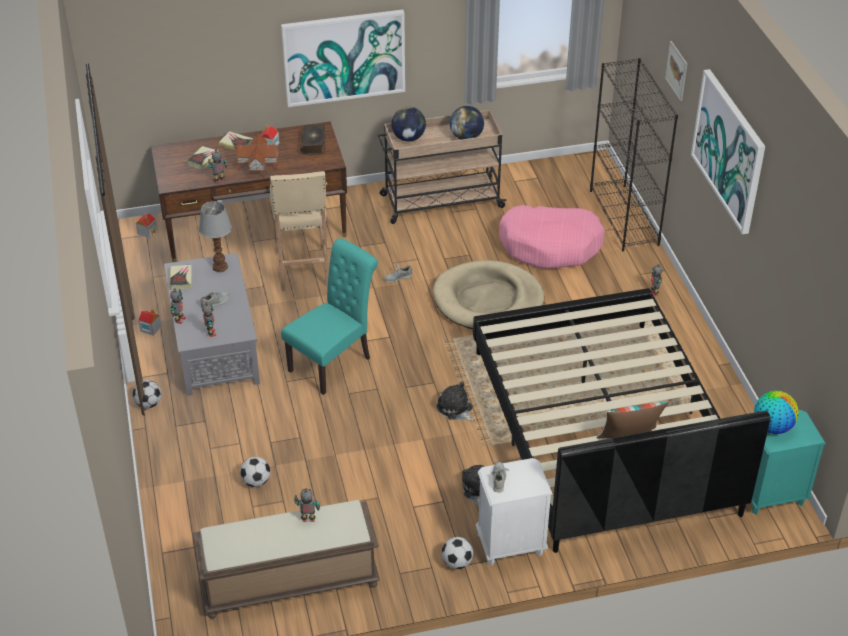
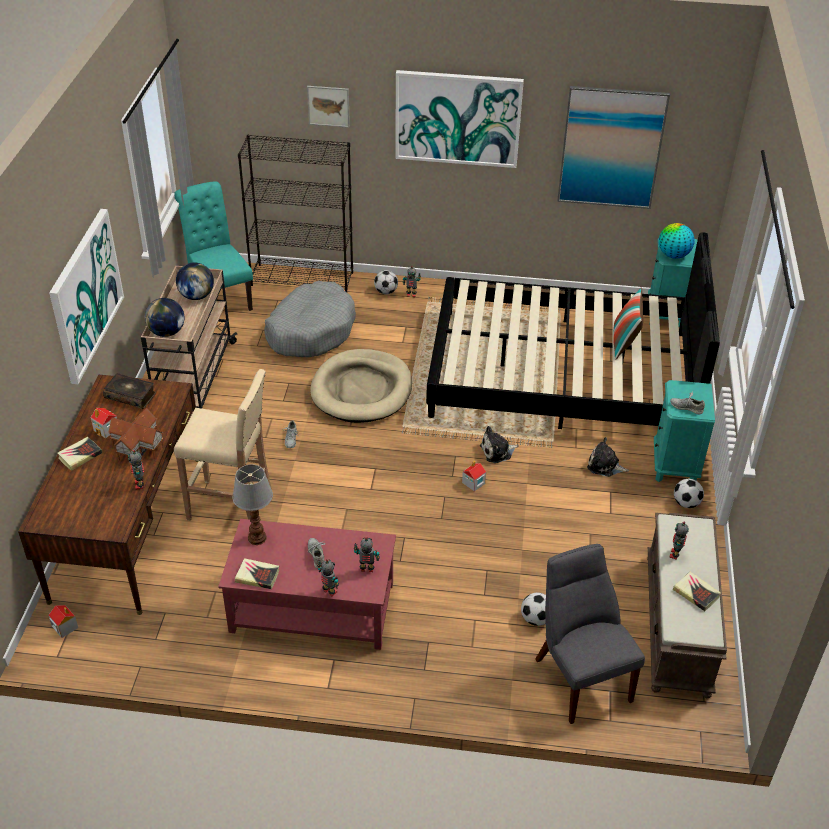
camera: 70 degrees left, 0 degrees up
football [133,380,162,408] -> football moved to [374,270,398,294]
toy house [138,309,162,336] -> toy house moved to [462,461,486,491]
grey coffee table [164,253,260,396] -> red coffee table [218,519,396,650]
book [187,146,219,170] -> book moved to [673,572,721,611]
turquoise chair [281,238,378,395] -> turquoise chair moved to [174,181,253,311]
white nightstand [476,458,553,566] -> turquoise nightstand [654,380,715,482]
pink dog bed [499,205,605,268] -> grey dog bed [264,281,356,357]
none -> grey chair [535,544,645,724]
none -> picture [557,86,670,209]

